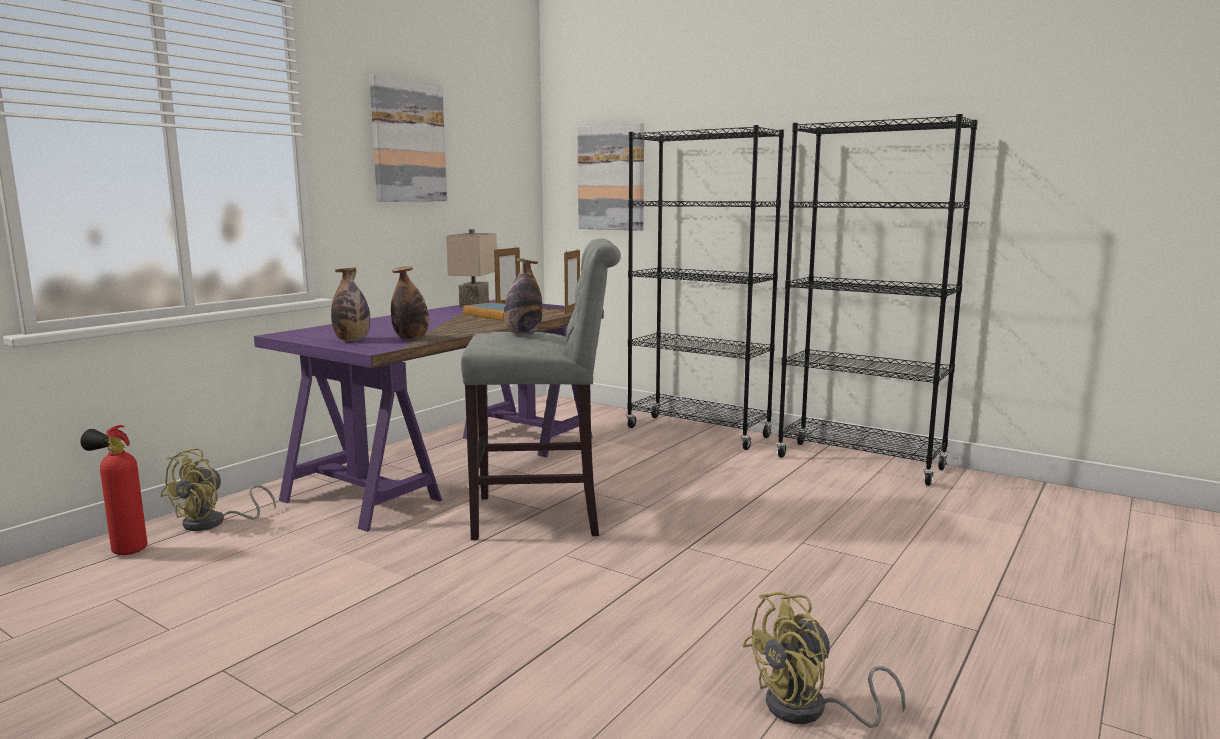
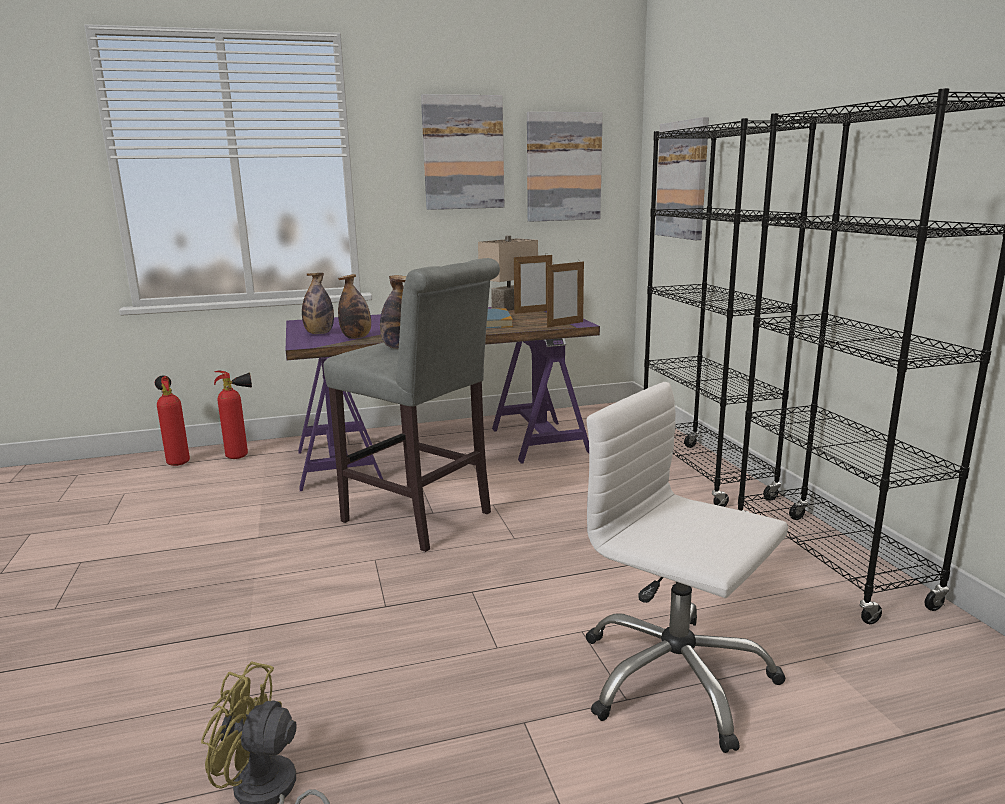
camera: 40 degrees right, 5 degrees up
yellow fan [160,448,276,531] -> fire extinguisher [214,370,252,459]
none -> picture [527,112,603,222]
none -> white office chair [585,382,788,753]

